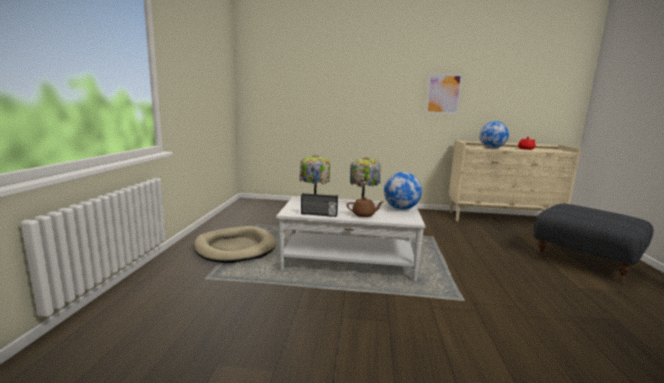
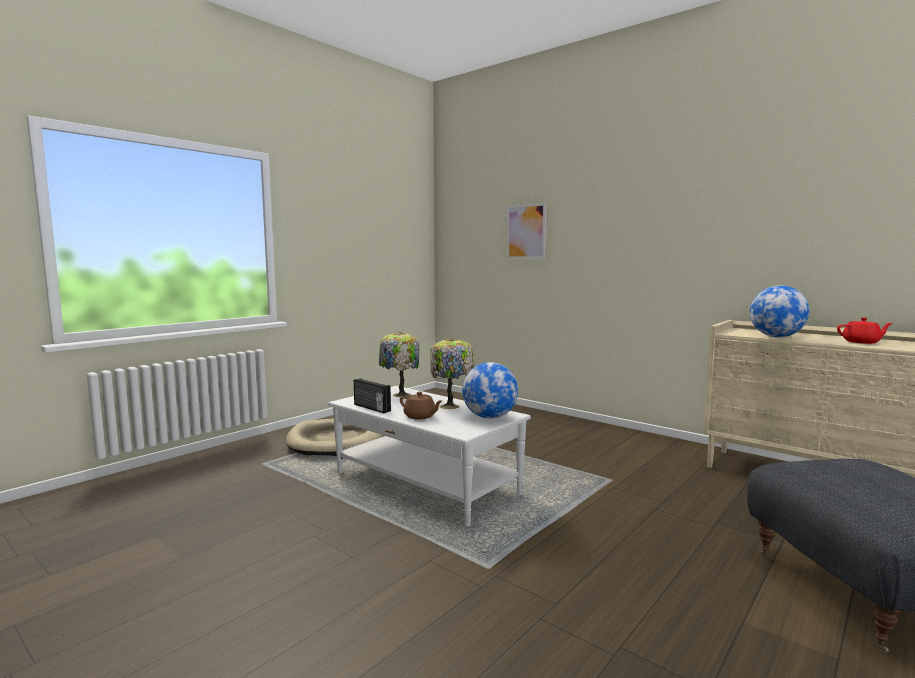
camera: 35 degrees right, 5 degrees down
picture [425,73,463,114] -> picture moved to [507,203,546,259]

